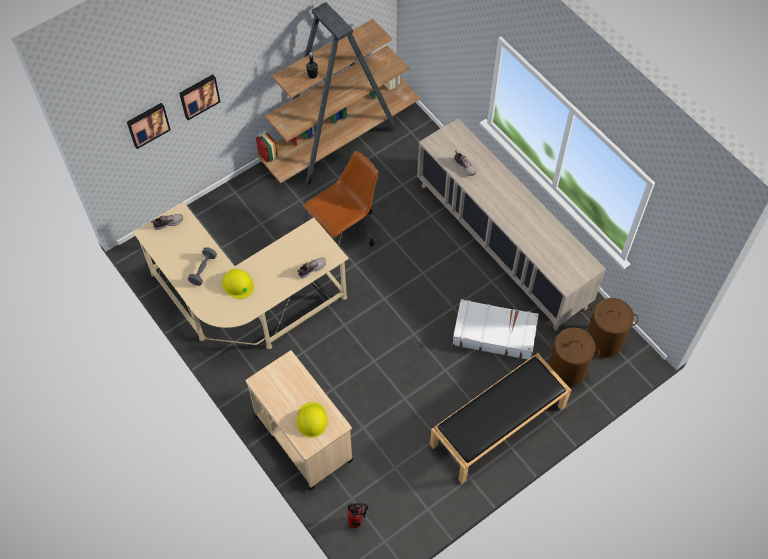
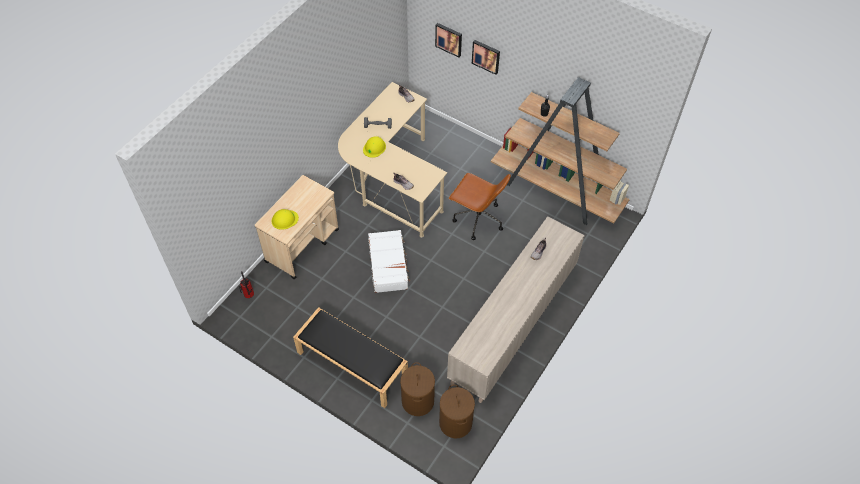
camera: 70 degrees right, 5 degrees down
white suitcase [452,299,539,360] -> white suitcase moved to [368,230,410,293]

